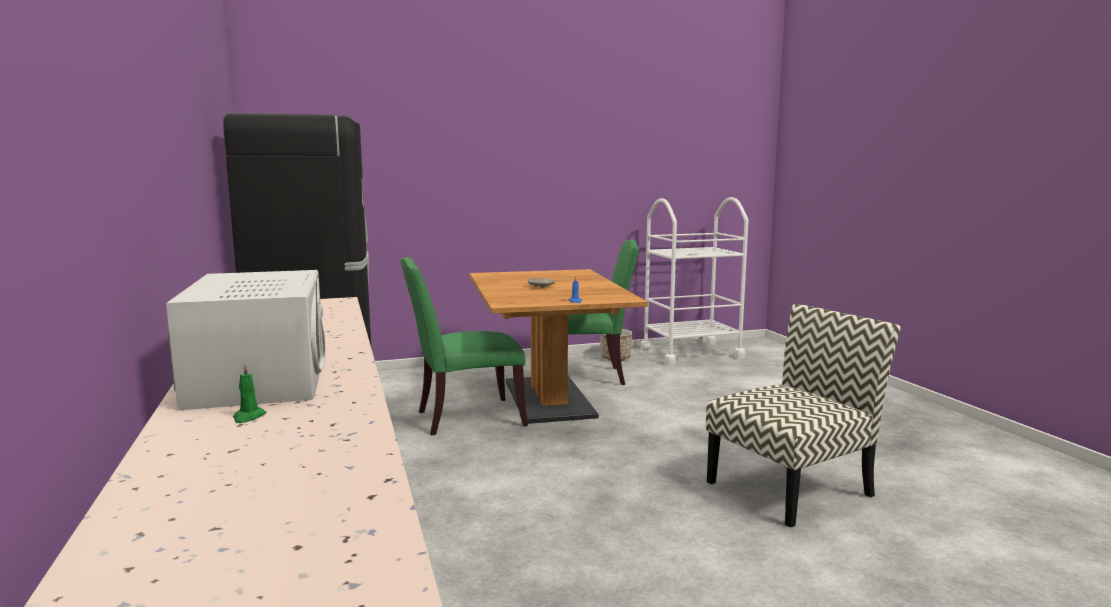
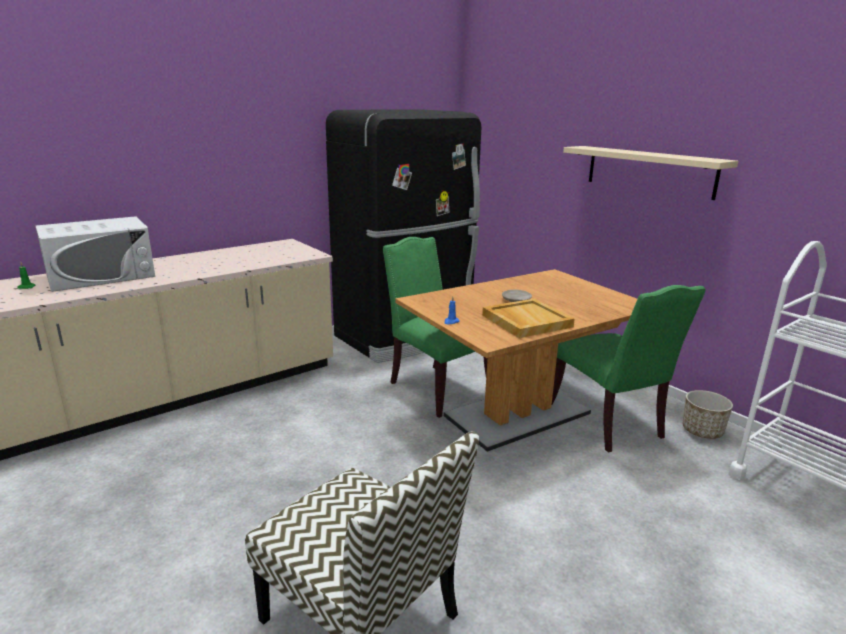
camera: 70 degrees right, 10 degrees up
none -> beige tray [482,299,575,338]
none -> beige shelf [563,146,738,200]

